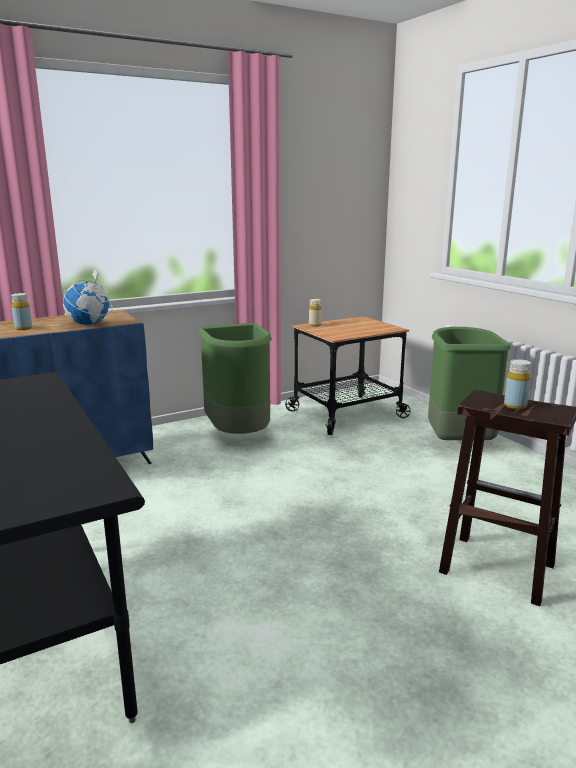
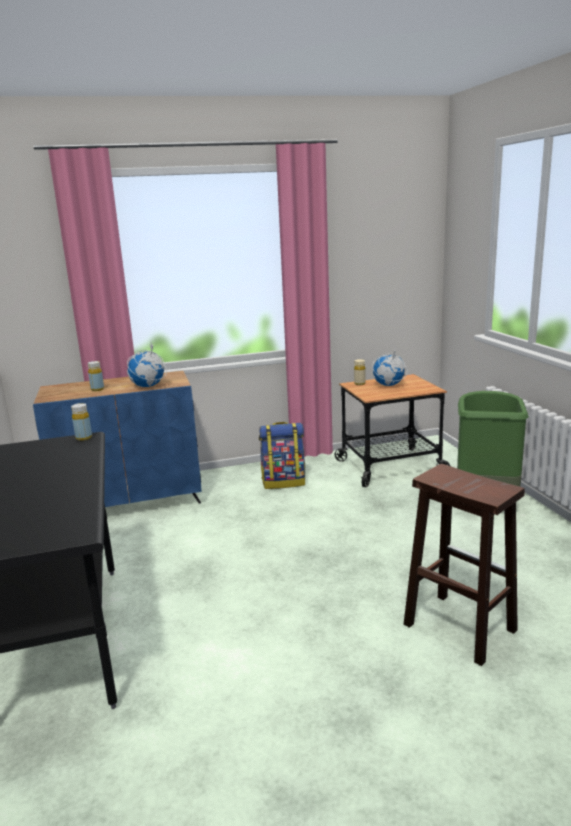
camera: 15 degrees right, 0 degrees up
green trash can [199,323,272,434] -> backpack [259,422,305,489]
yellow bottle [504,359,531,410] -> yellow bottle moved to [71,403,92,441]
none -> globe [372,349,407,386]

